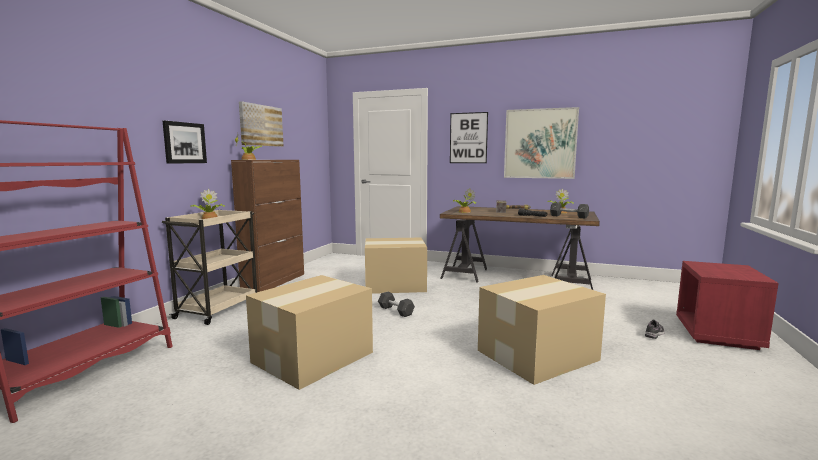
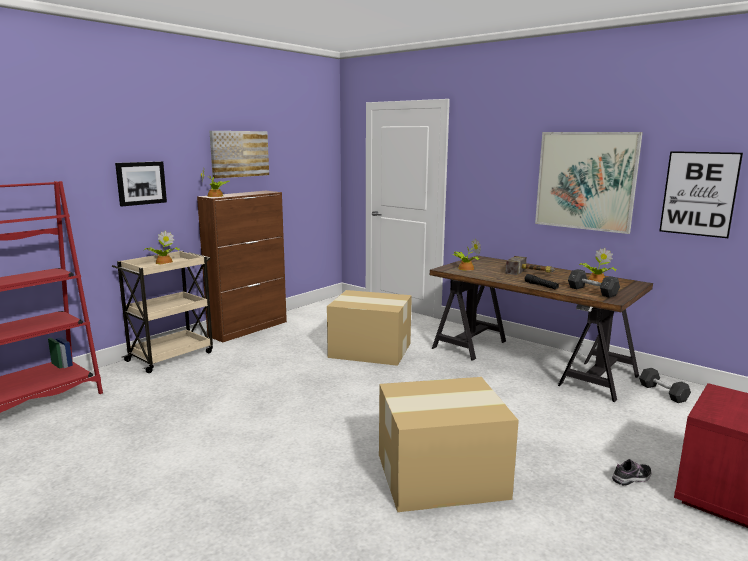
camera: 20 degrees right, 5 degrees up
cardboard box [246,275,373,390] -> none
grey dumbbell [378,292,415,317] -> grey dumbbell moved to [639,368,691,403]
picture [450,112,488,163] -> picture moved to [659,151,743,238]

